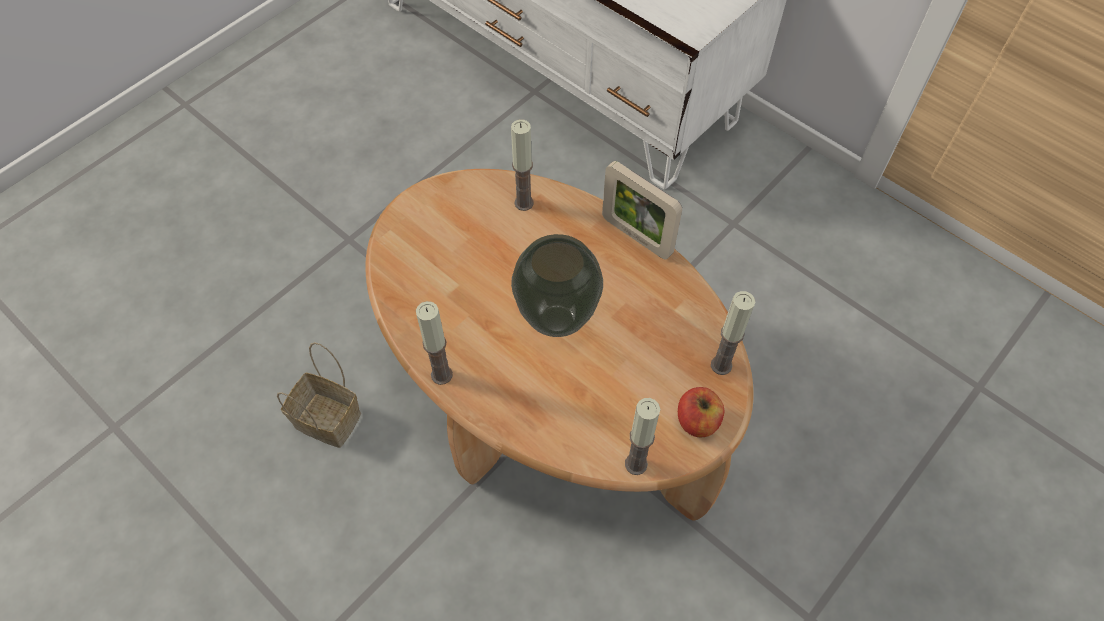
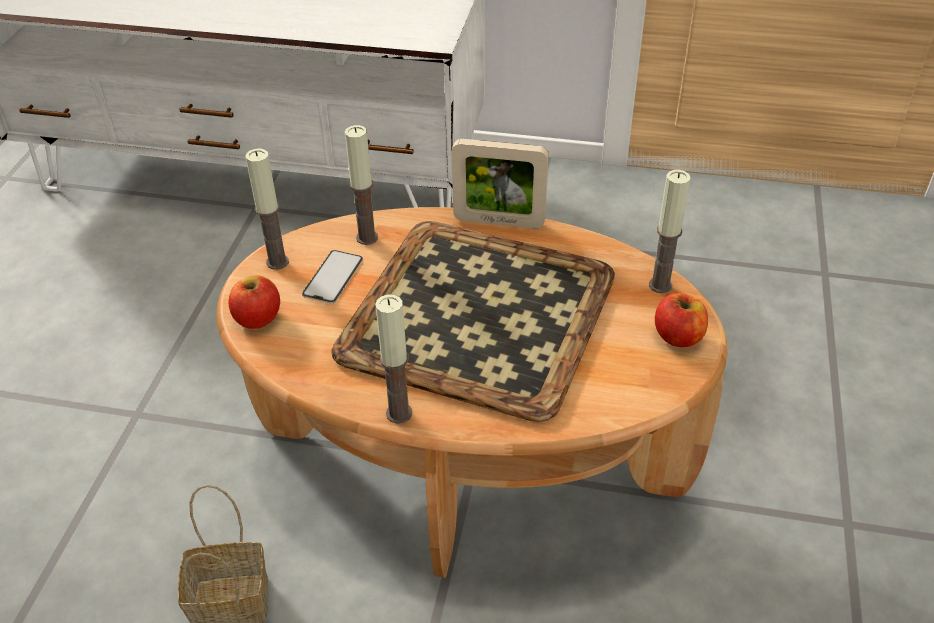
camera: 30 degrees left, 15 degrees down
vase [511,234,603,337] -> tray [331,221,615,422]
candle [625,398,660,475] -> candle moved to [245,148,289,270]
none -> apple [229,276,280,329]
none -> phone [302,250,363,304]

